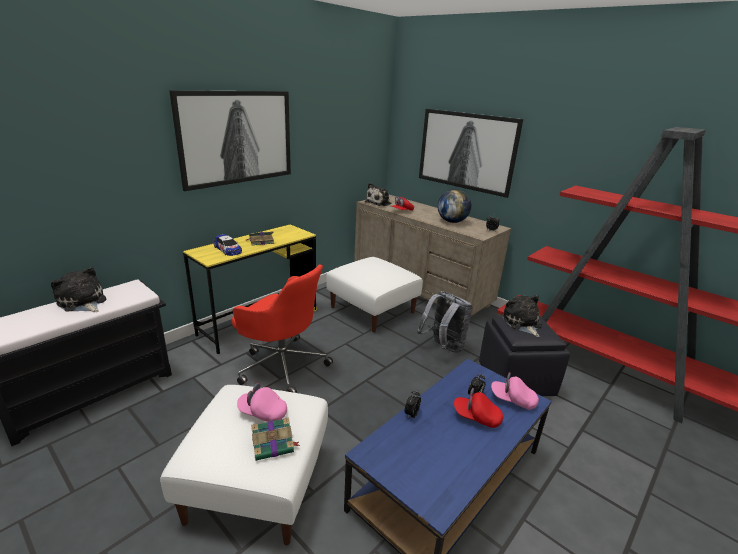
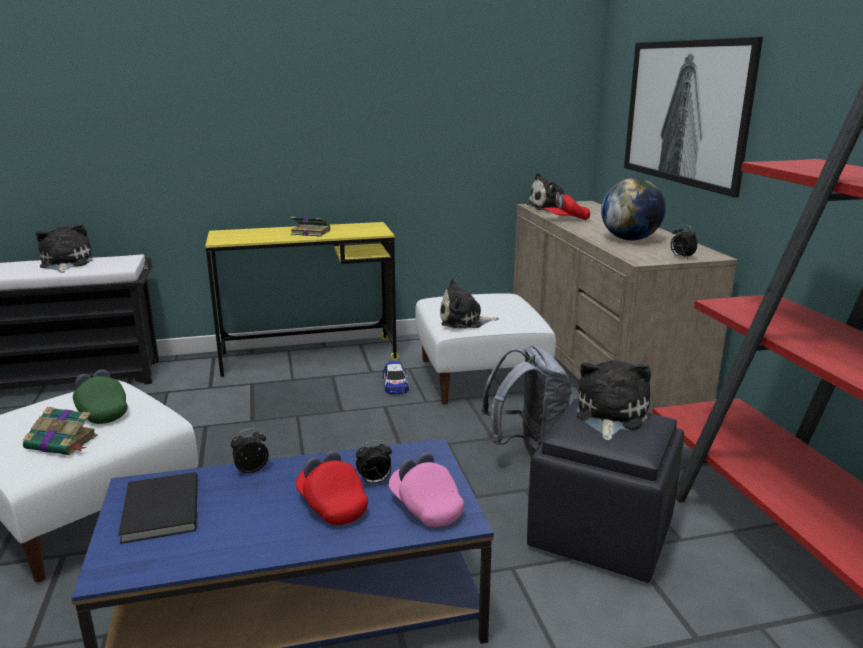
camera: 35 degrees right, 5 degrees down
picture [169,90,291,191] -> none
toy car [214,234,242,256] -> toy car moved to [382,361,409,394]
red office chair [232,265,333,393] -> none
pink cap [237,383,287,422] -> green cap [73,369,128,424]
none -> black book [118,472,198,544]
none -> plush toy [440,279,499,329]

